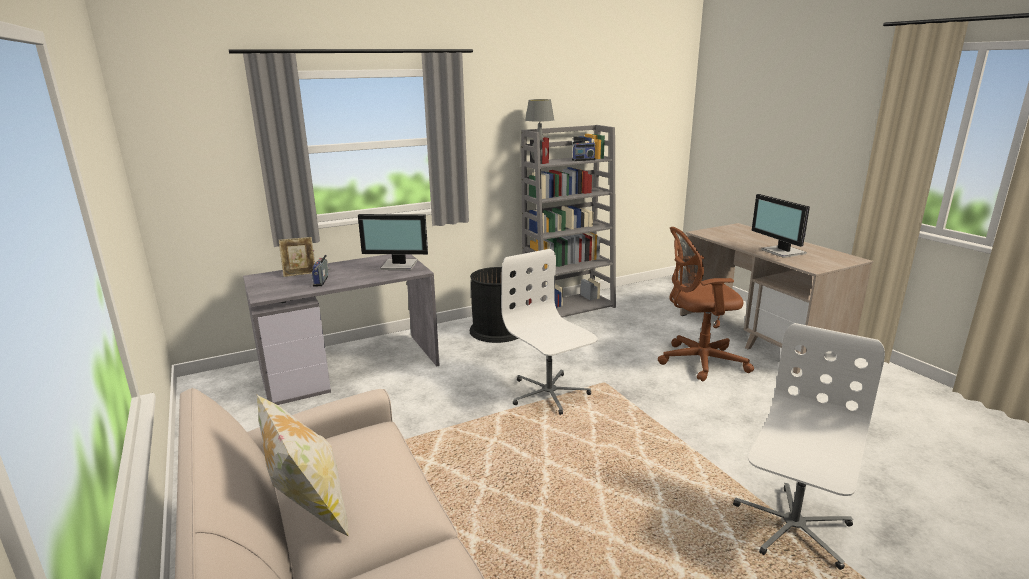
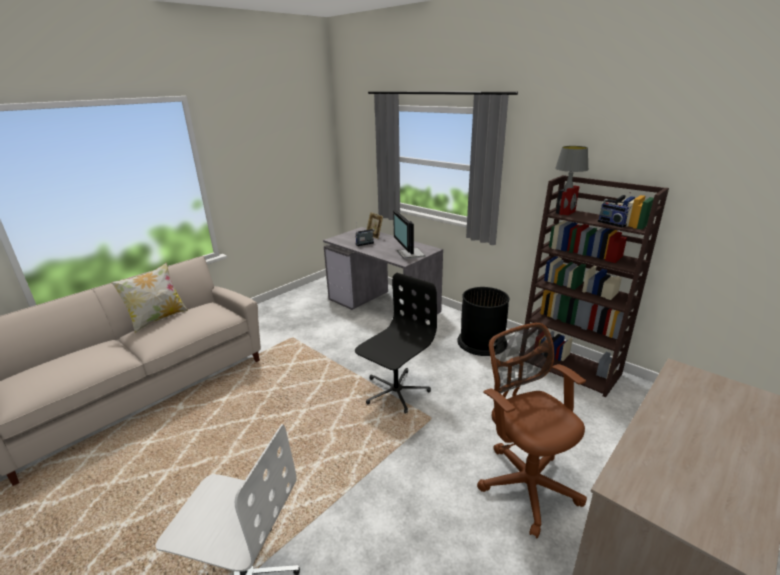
camera: 70 degrees right, 5 degrees up
white office chair [501,249,598,415] -> black office chair [355,273,437,414]
grey bookcase [521,125,616,317] -> brown bookcase [520,175,669,398]
monitor [752,194,810,258] -> none

